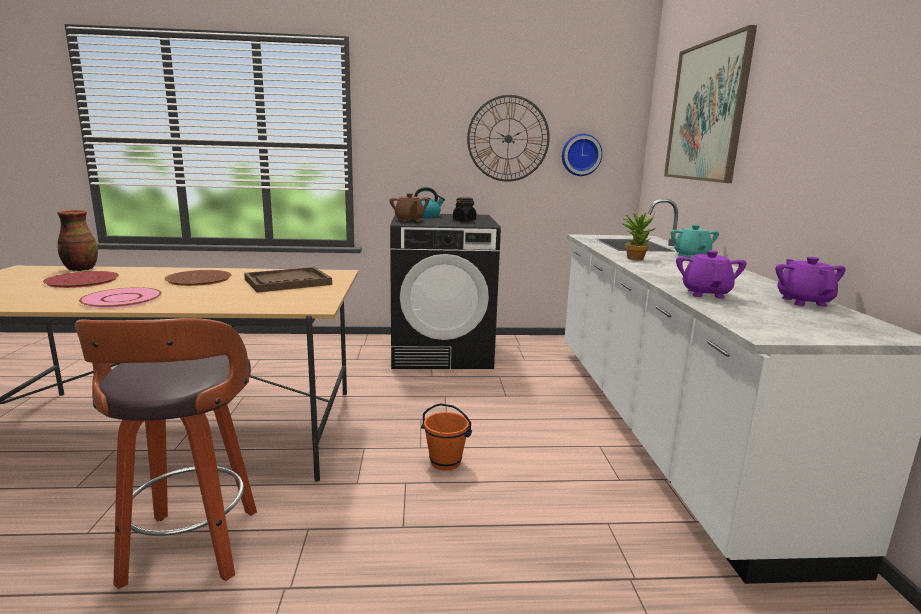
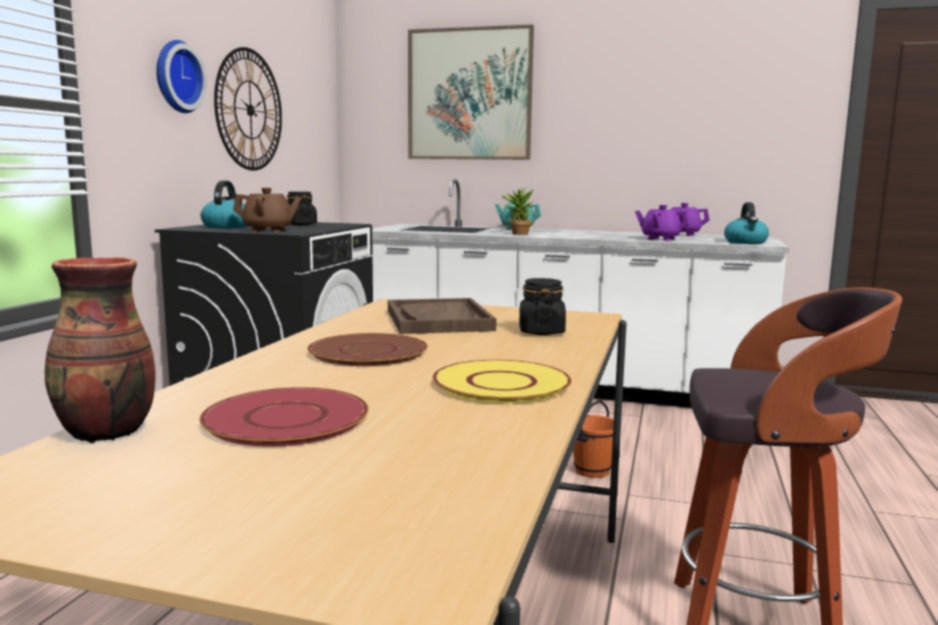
camera: 70 degrees left, 5 degrees down
pink plate [79,287,162,308] -> yellow plate [432,360,572,404]
wall clock [562,134,602,176] -> wall clock moved to [156,40,207,113]
none -> black jar [519,278,566,335]
none -> kettle [724,202,769,244]

